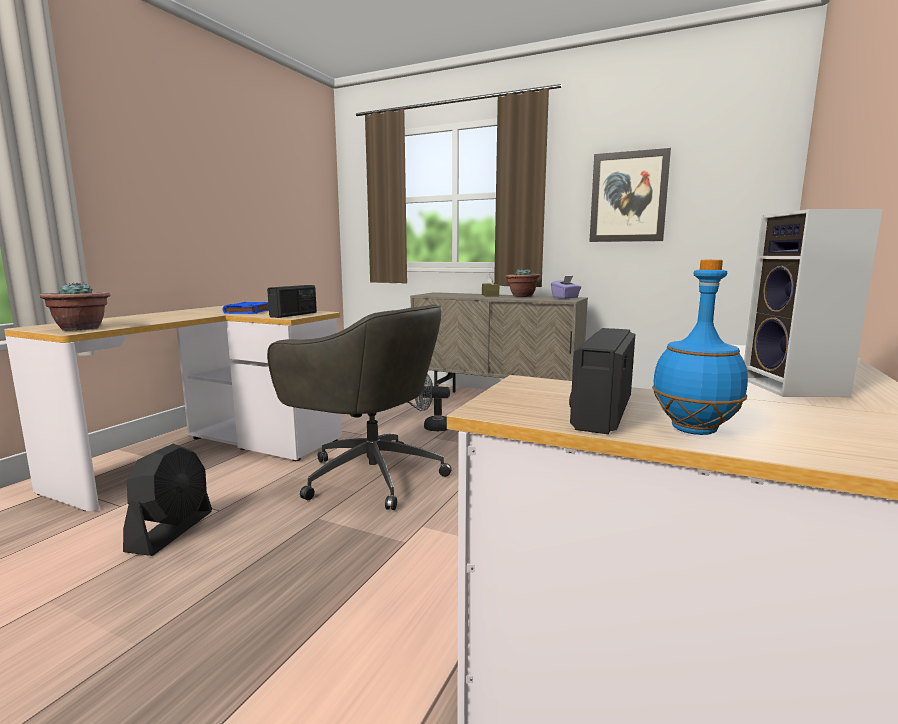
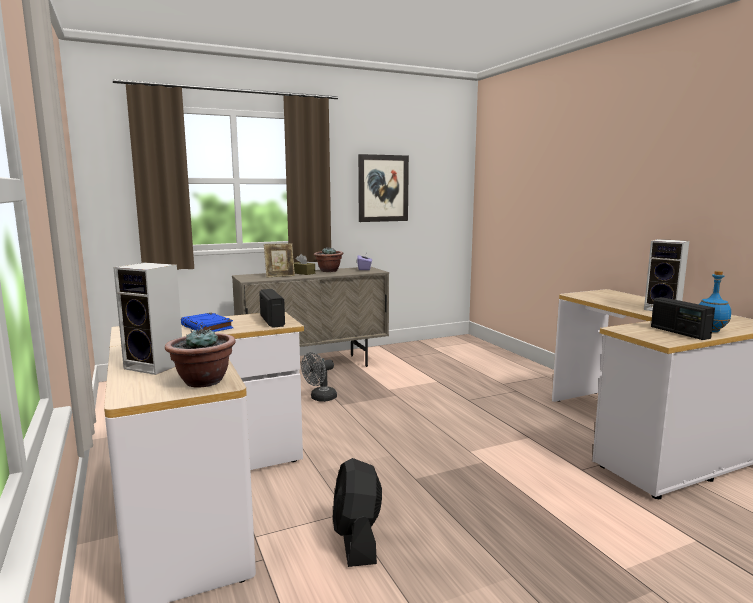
camera: 50 degrees left, 0 degrees up
black fan [123,444,212,556] -> black fan turned 150 degrees counterclockwise [333,458,382,567]
grey office chair [267,304,451,510] -> none
none -> speaker [113,262,182,375]
none -> picture frame [264,243,295,277]

